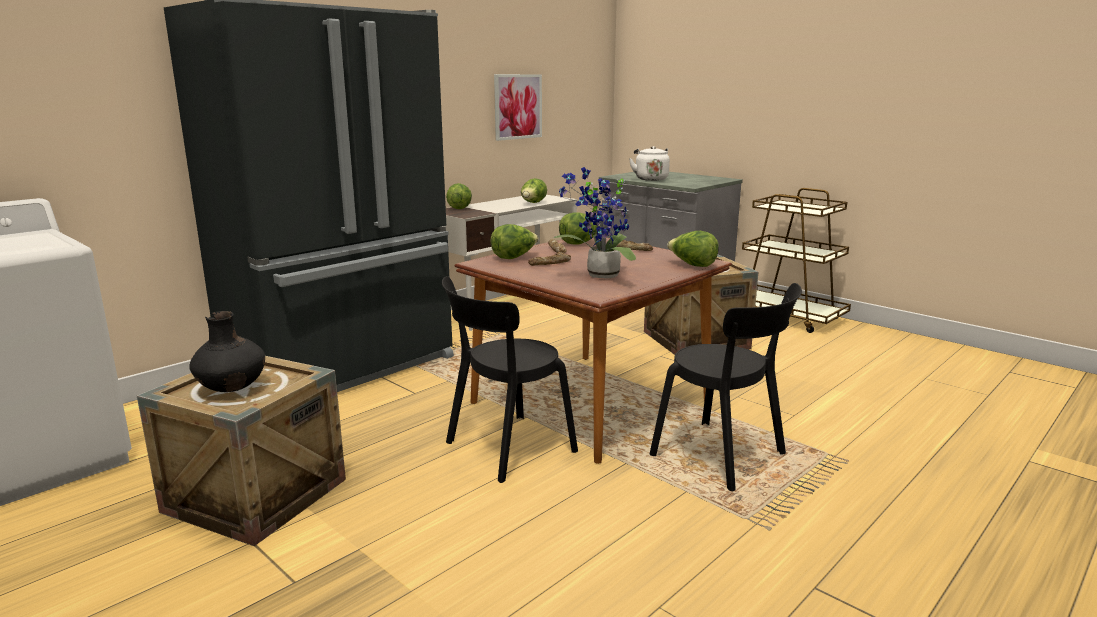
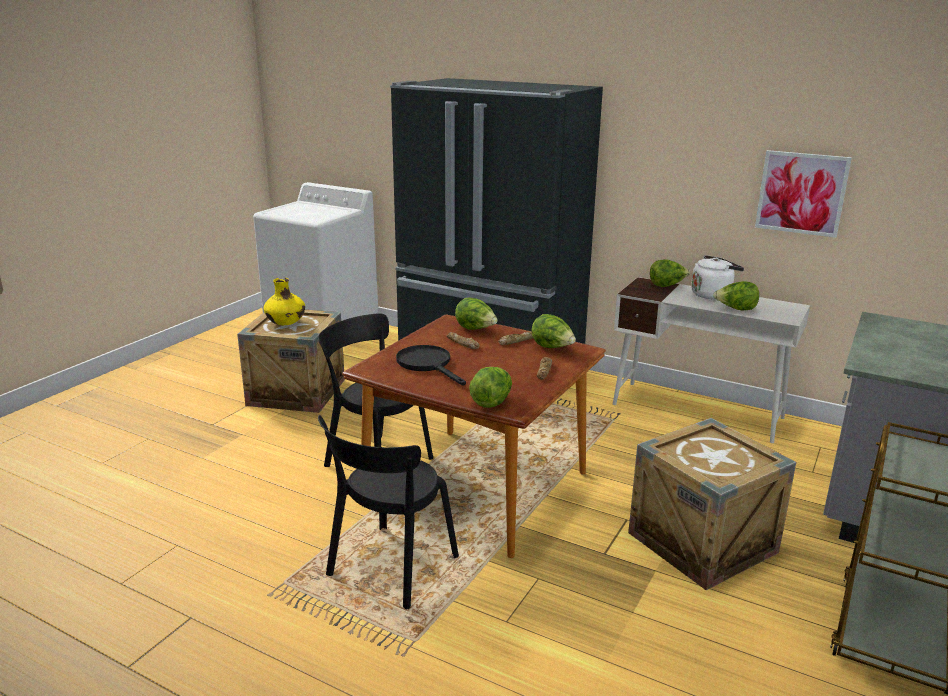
camera: 75 degrees right, 5 degrees up
black vase [189,311,265,392] -> yellow vase [263,278,305,325]
potted plant [554,167,636,279] -> black frying pan [396,345,466,385]
white kettle [629,146,670,181] -> white kettle moved to [691,255,744,300]

